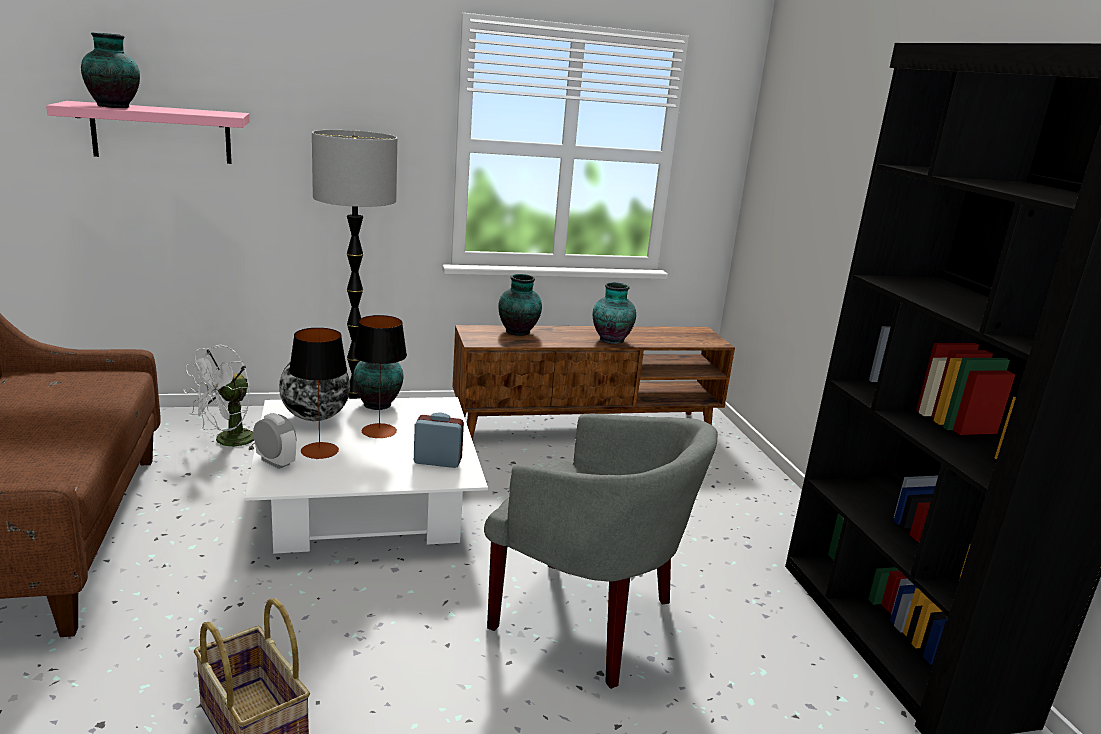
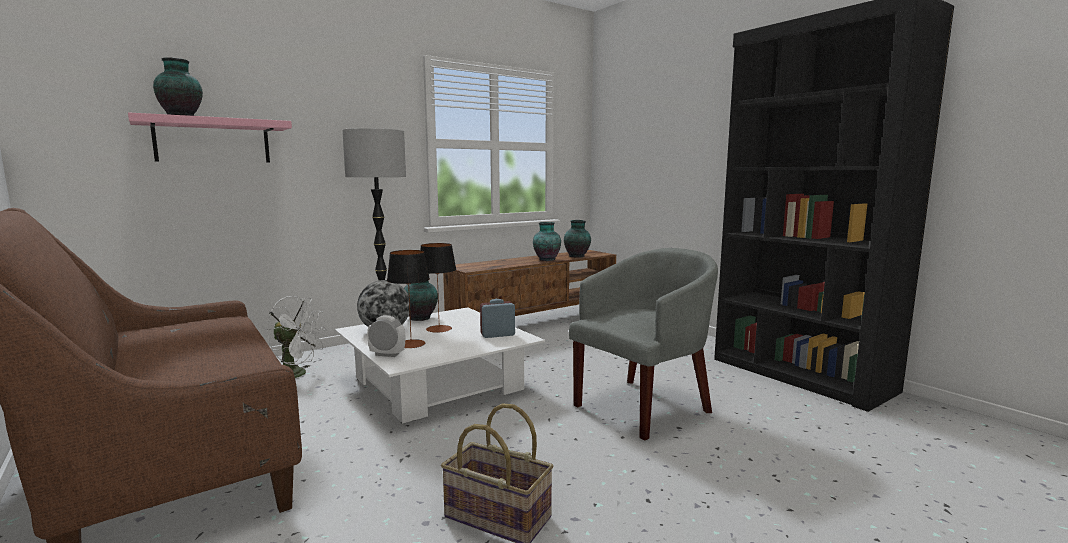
camera: 20 degrees left, 10 degrees down
white fan [184,345,255,451] -> white fan turned 90 degrees counterclockwise [267,296,326,378]
grey armchair [484,414,718,689] -> grey armchair turned 45 degrees counterclockwise [569,248,718,440]
vase [498,274,542,336] -> vase moved to [564,220,591,258]

